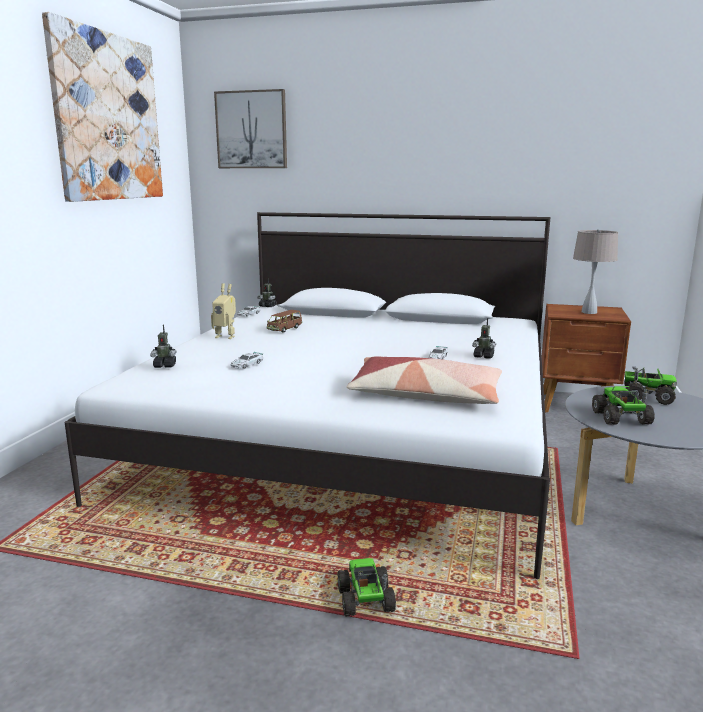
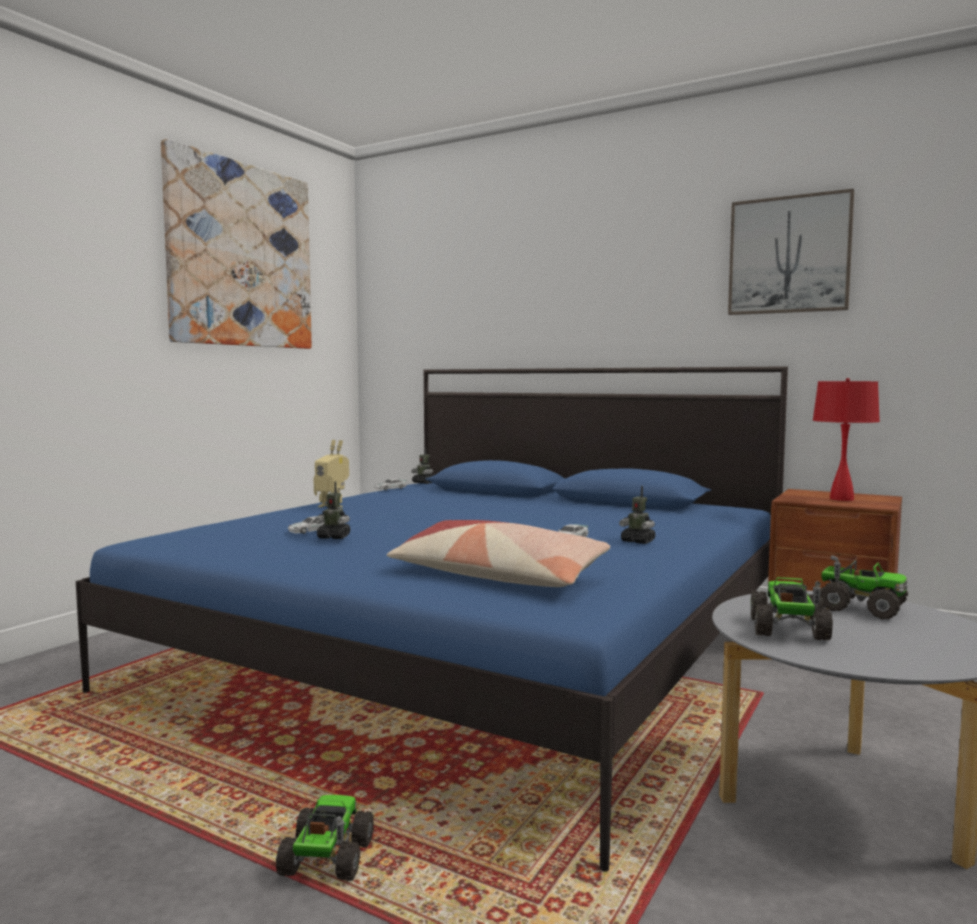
camera: 15 degrees right, 10 degrees down
white bed [65,212,550,579] -> blue bed [76,366,788,872]
toy robot [150,325,177,368] -> toy robot moved to [314,482,350,539]
picture [214,89,287,168] -> picture moved to [728,189,854,315]
brown toy car [266,310,302,333] -> none
beige table lamp [573,229,618,314] -> red table lamp [813,378,880,501]

